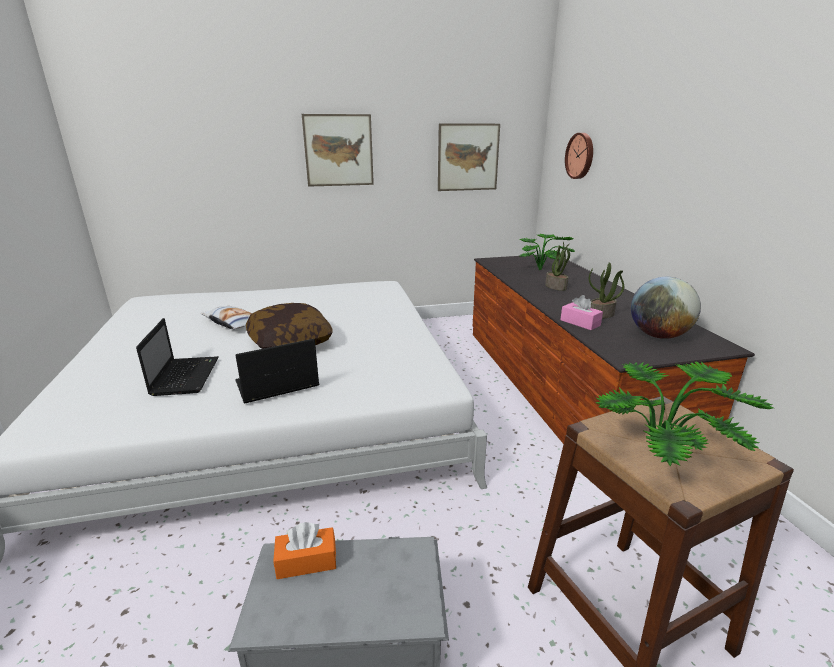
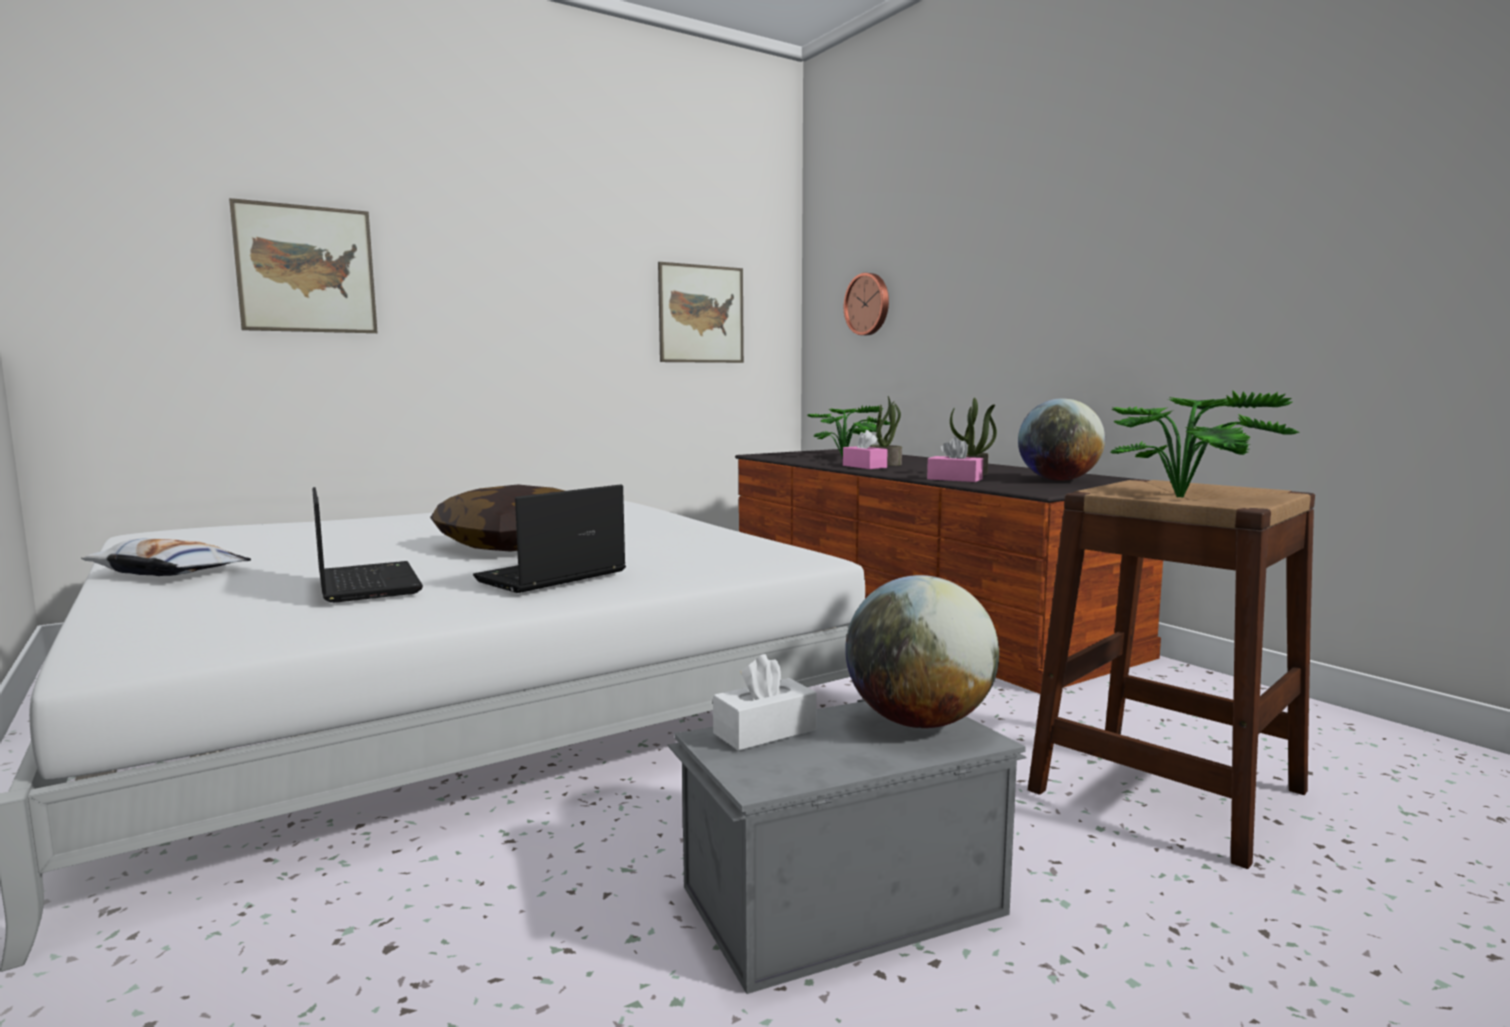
camera: 20 degrees left, 15 degrees down
pillow [201,306,252,329] -> pillow moved to [81,538,251,576]
orange tissue box [273,522,336,579] -> white tissue box [713,654,817,751]
picture [302,114,374,187] -> picture moved to [229,198,378,333]
none -> pink tissue box [843,430,888,469]
none -> globe [845,575,999,728]

